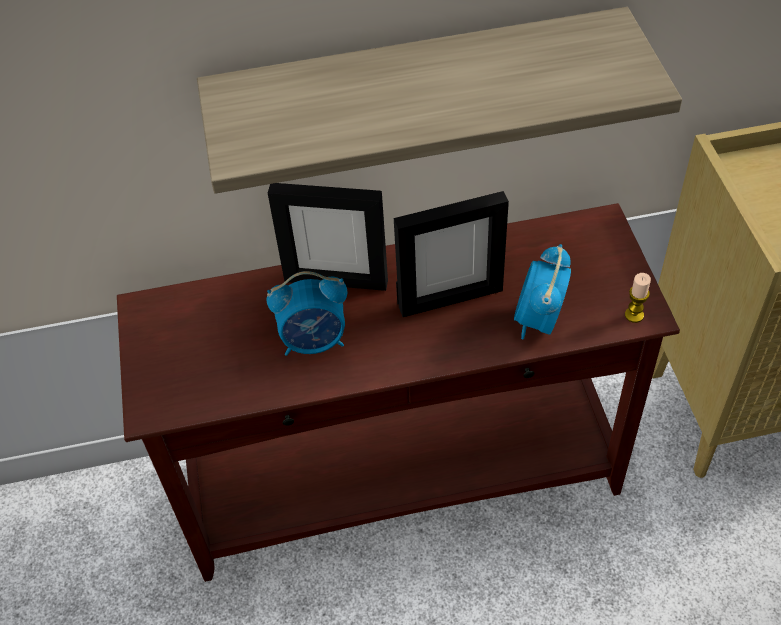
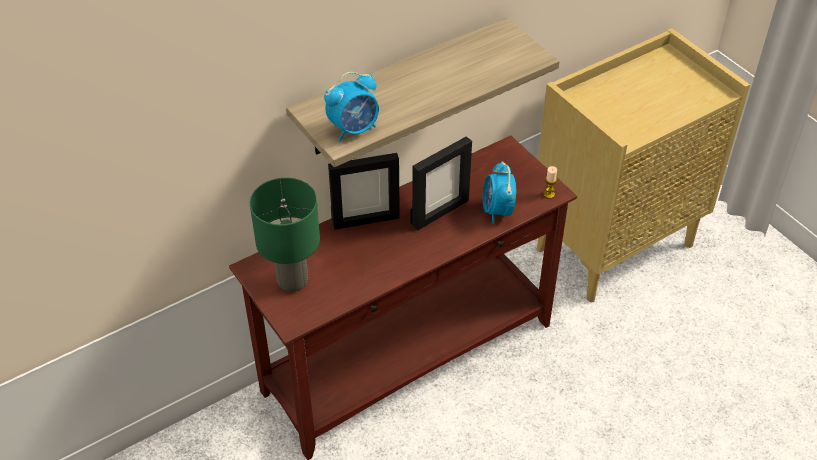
camera: 25 degrees left, 5 degrees down
alarm clock [267,271,347,356] -> alarm clock moved to [324,72,379,141]
none -> green table lamp [250,178,320,292]

